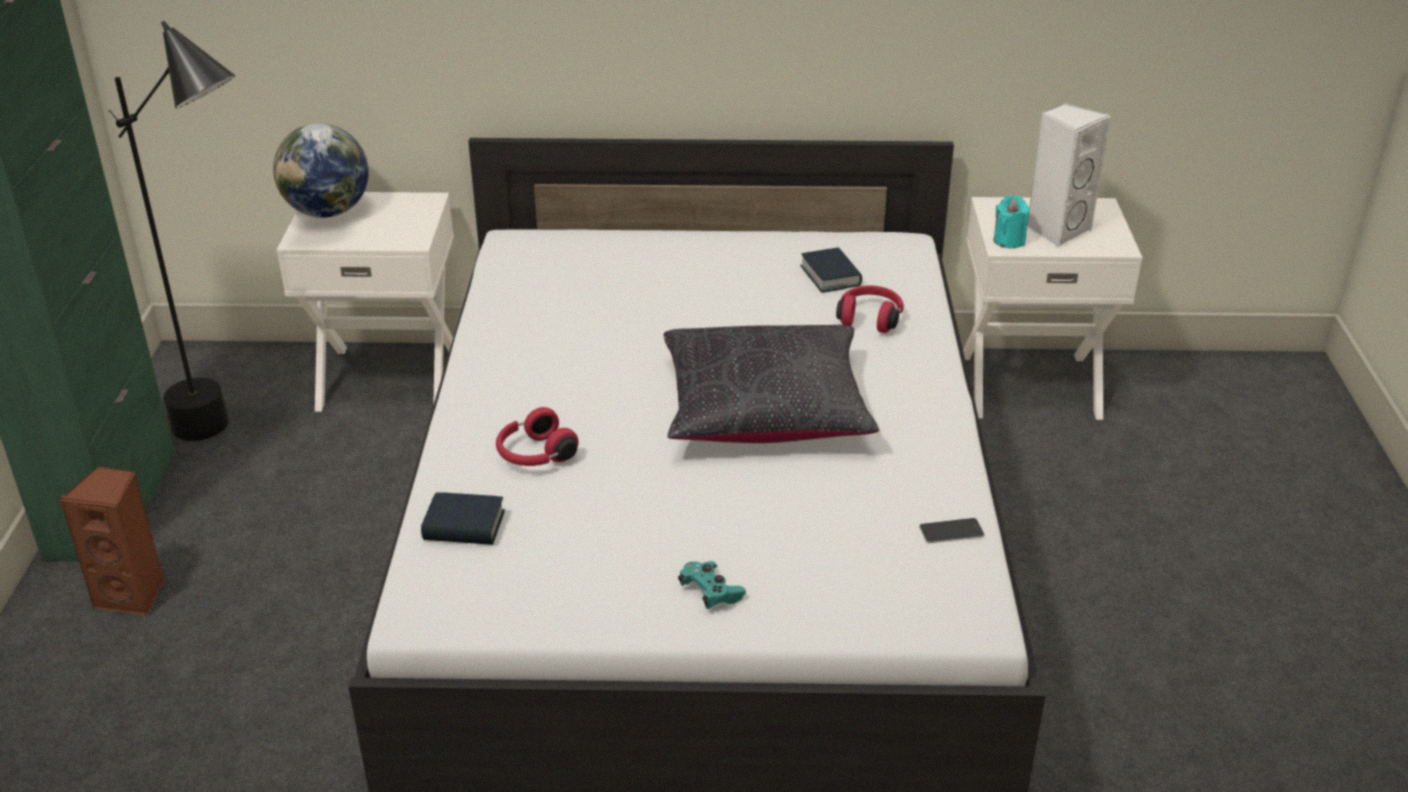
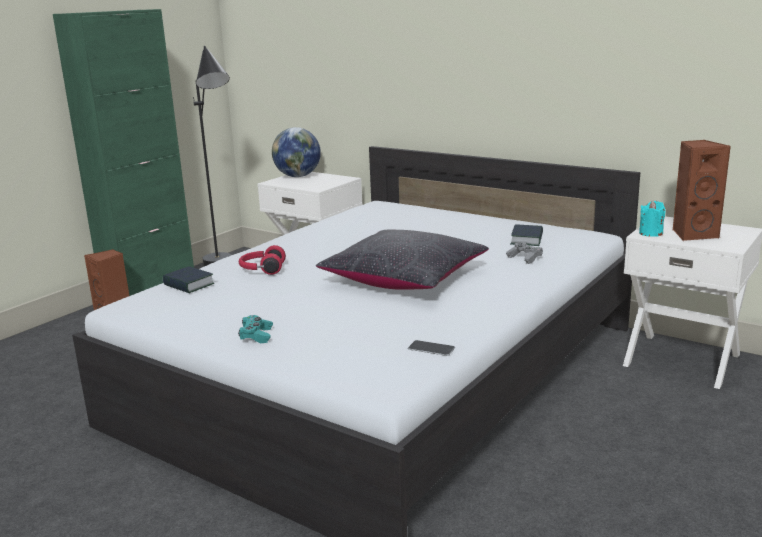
camera: 35 degrees right, 15 degrees down
red headphones [836,285,904,333] -> grey game controller [506,242,543,264]
white speaker [1027,103,1111,248] -> brown speaker [672,140,731,241]

